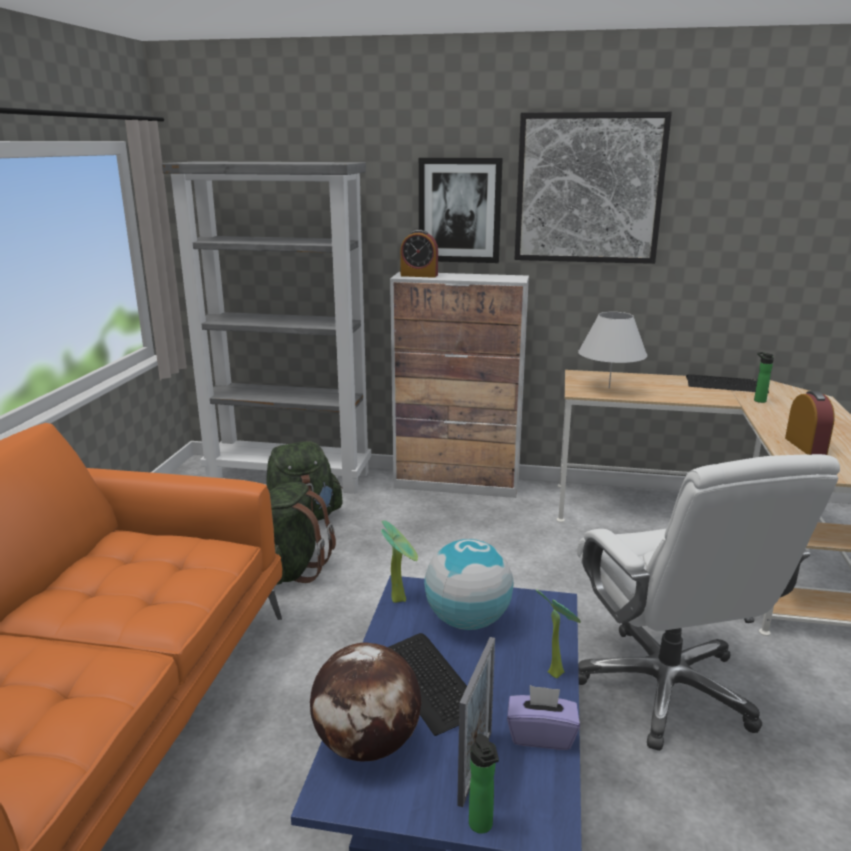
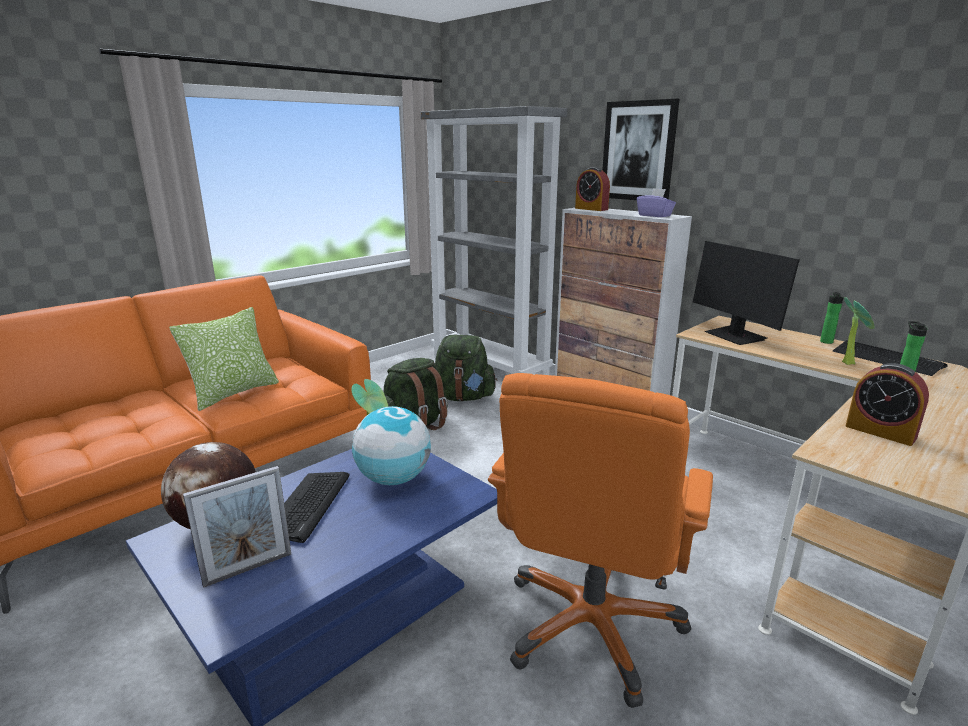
camera: 35 degrees right, 0 degrees up
bottle [469,733,499,834] -> bottle moved to [820,292,844,344]
purple tissue box [507,685,580,750] -> purple tissue box moved to [637,188,676,217]
picture [515,112,672,264] -> none
potted plant [536,590,581,678] -> potted plant moved to [842,297,875,365]
white office chair [577,454,840,751] -> orange office chair [488,373,713,708]
white table lamp [578,312,647,389] -> monitor [693,241,800,345]
alarm clock [785,391,835,455] -> alarm clock turned 105 degrees clockwise [846,363,929,446]
none -> pillow [169,307,279,411]

